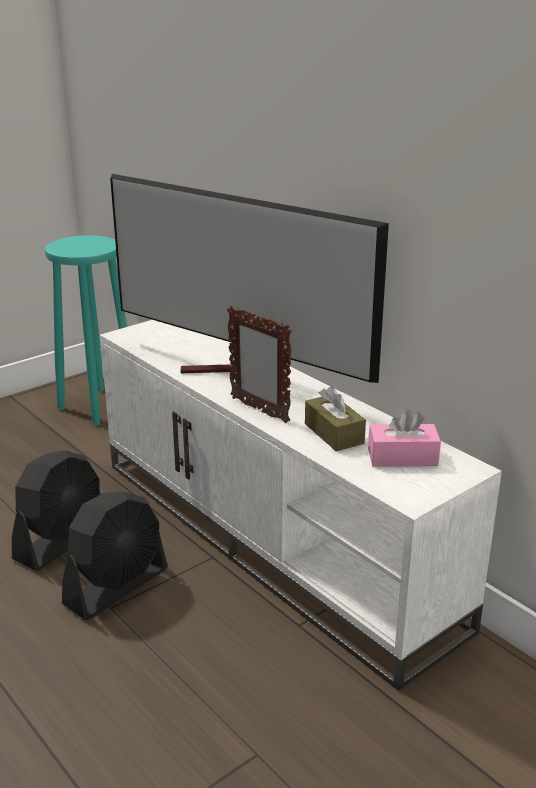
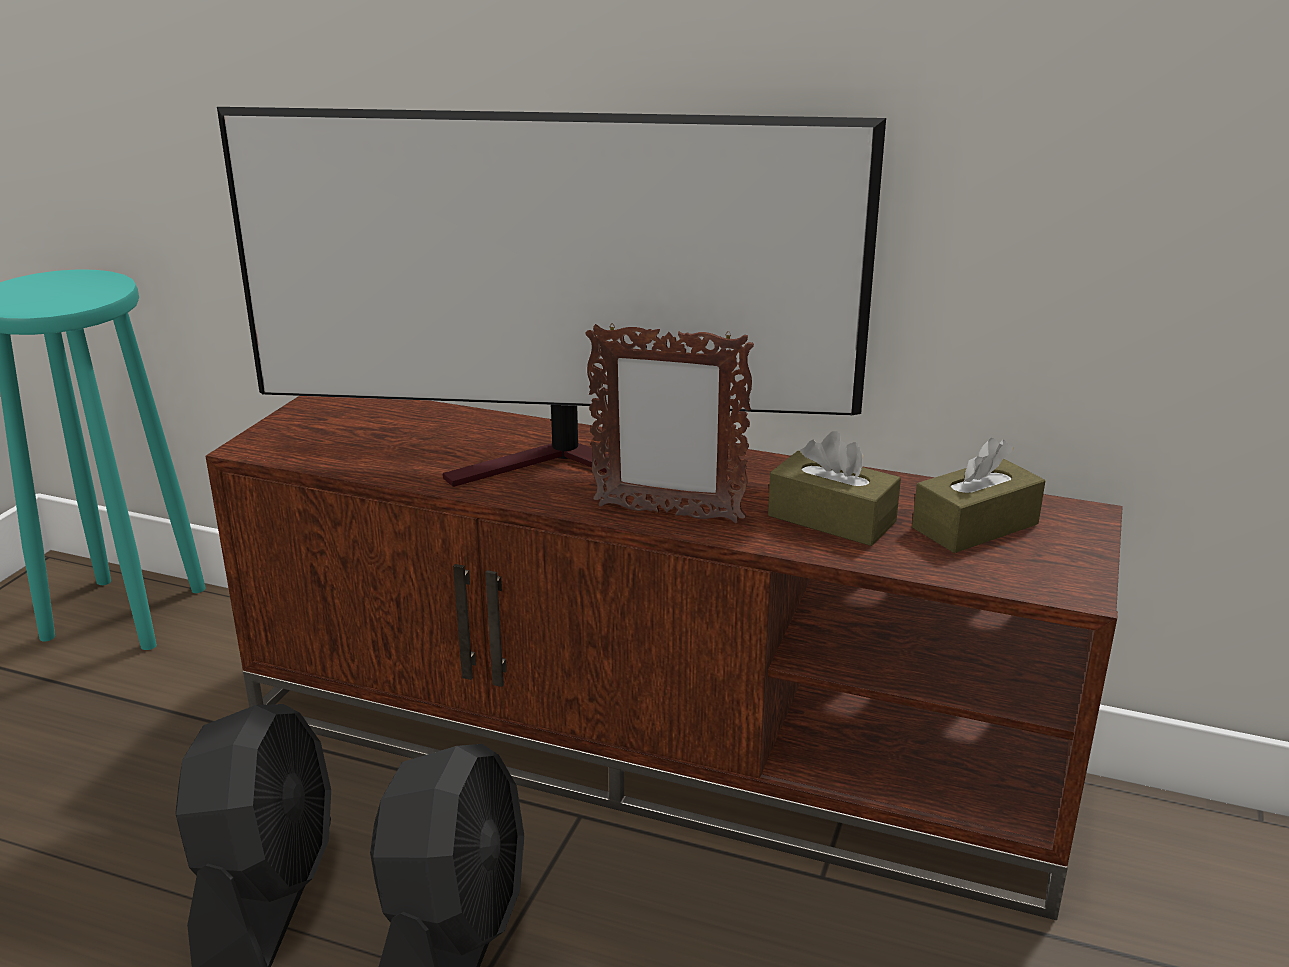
camera: 30 degrees left, 0 degrees up
white tv stand [100,320,502,691] -> brown tv stand [206,396,1123,920]
pink tissue box [368,409,441,467] -> brown tissue box [912,438,1045,553]

